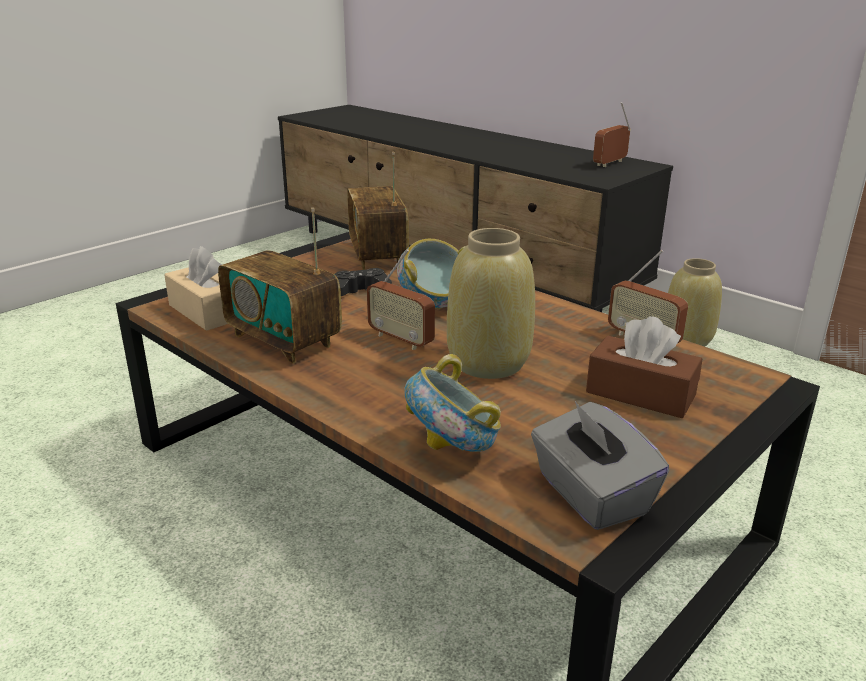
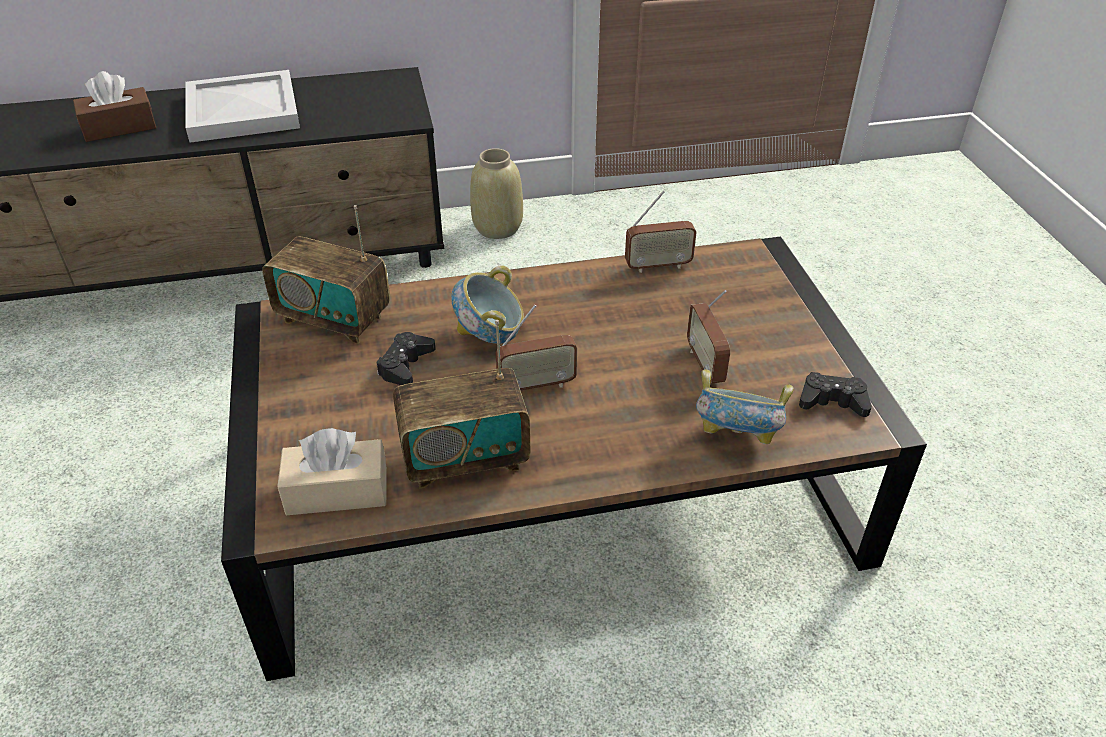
camera: 55 degrees left, 15 degrees up
beige vase [447,228,535,379] -> none
grey tissue box [531,401,670,530] -> black game controller [799,372,872,417]
brown tissue box [586,316,702,418] -> brown tissue box moved to [73,71,156,142]
radio [593,102,631,167] -> radio moved to [687,290,730,384]
none -> white tray [186,70,300,143]

